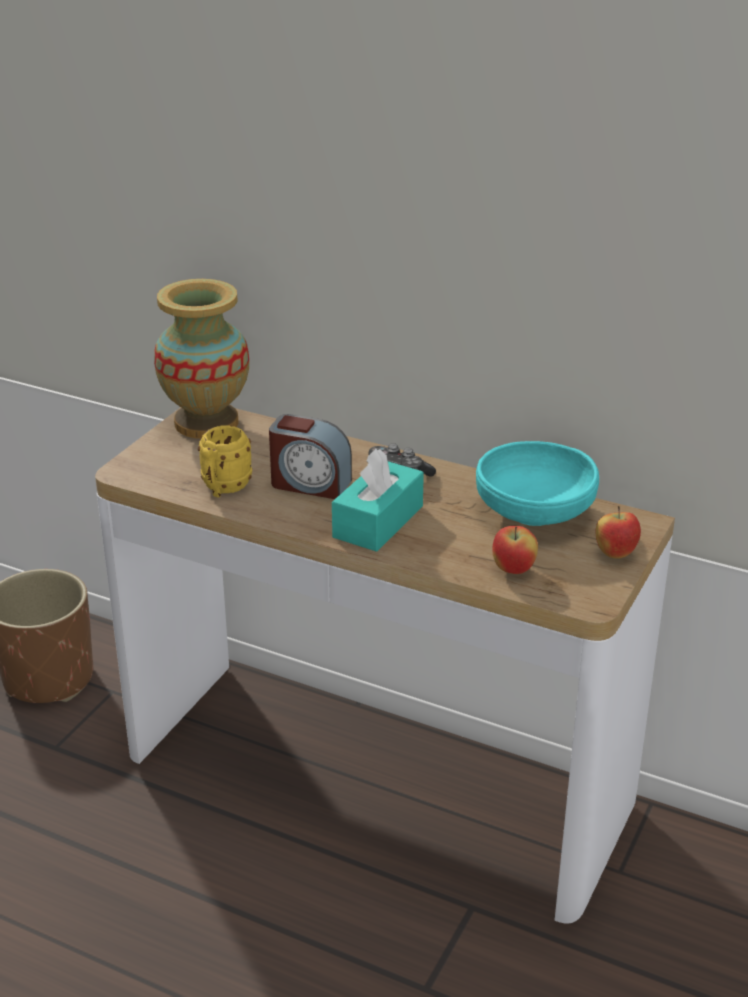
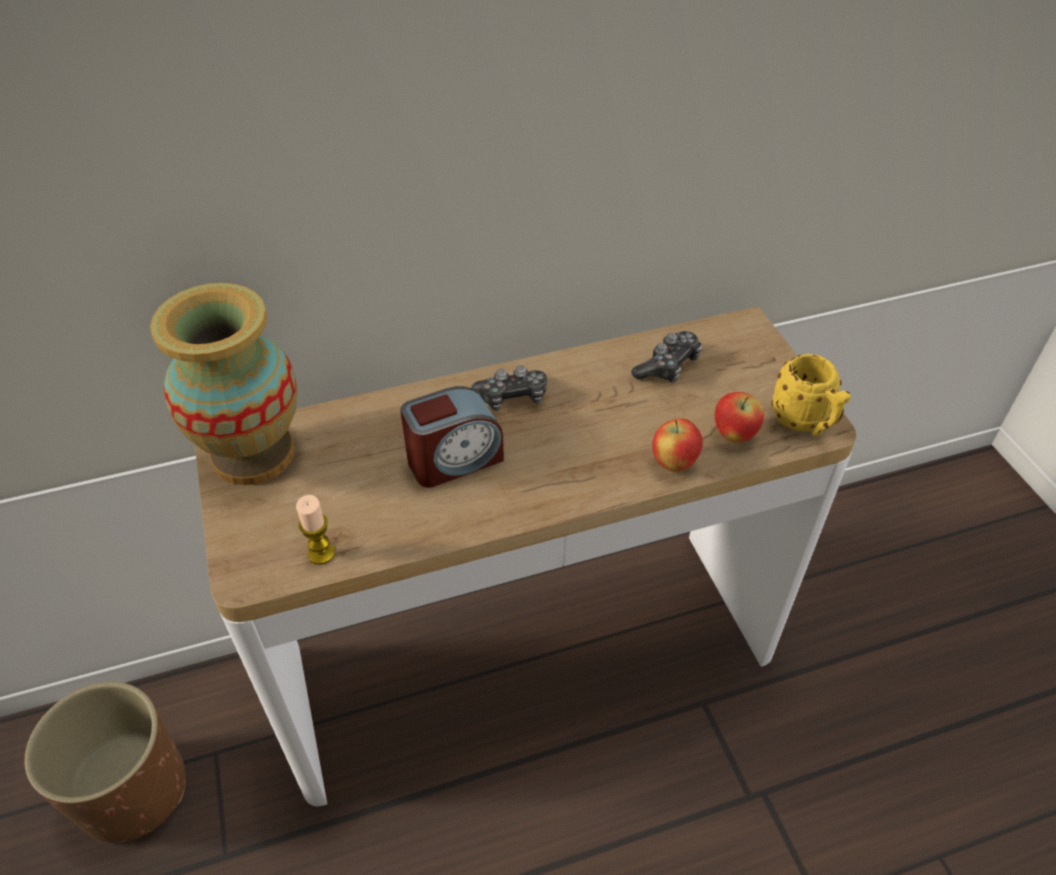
camera: 45 degrees left, 15 degrees up
yellow mug [198,425,252,497] -> yellow mug moved to [771,354,851,436]
turquoise tissue box [332,448,424,552] -> none
turquoise bowl [476,441,599,526] -> game controller [631,331,703,383]
apple [595,506,641,559] -> apple moved to [652,418,703,472]
none -> candle [296,495,335,565]

